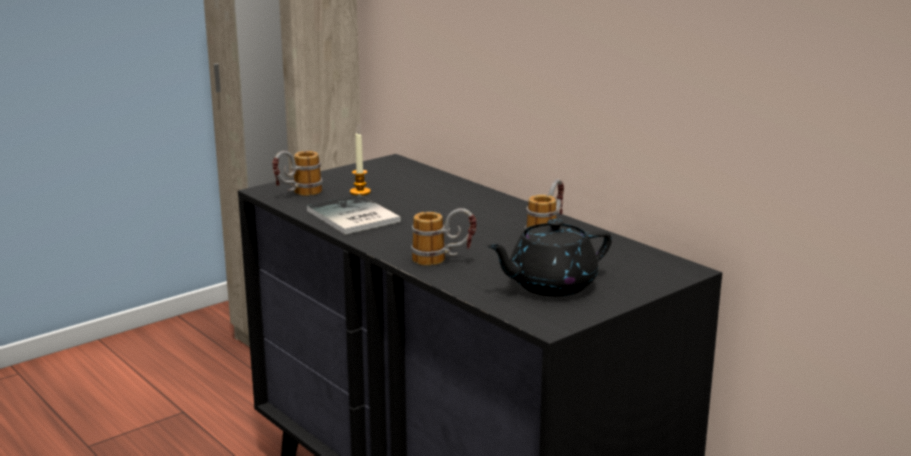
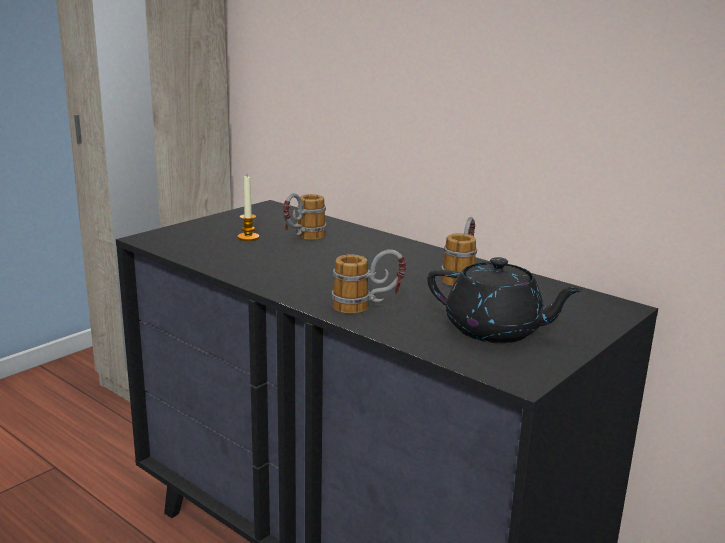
camera: 10 degrees left, 0 degrees up
mug [272,151,323,196] -> mug moved to [283,193,327,240]
book [307,195,401,235] -> none
black teapot [487,219,612,296] -> black teapot turned 120 degrees counterclockwise [427,257,583,343]

